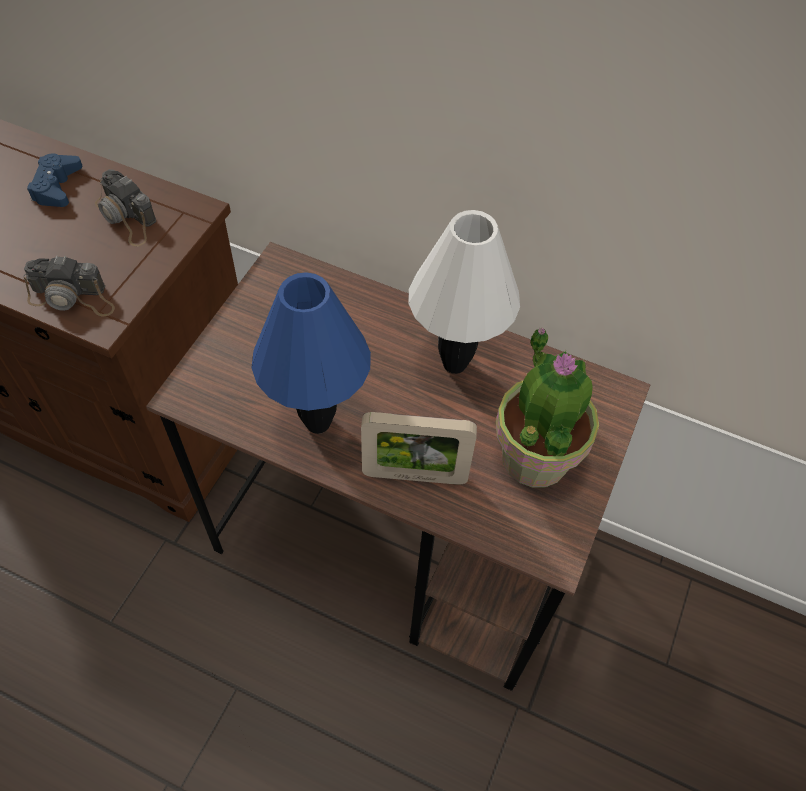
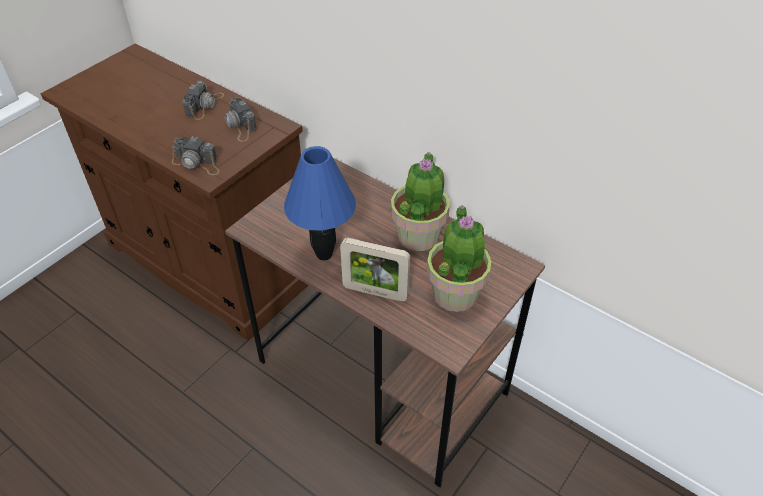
camera: 15 degrees right, 10 degrees down
blue game controller [27,153,82,207] -> camera [182,81,224,120]
white table lamp [409,210,520,374] -> potted plant [391,152,450,251]

